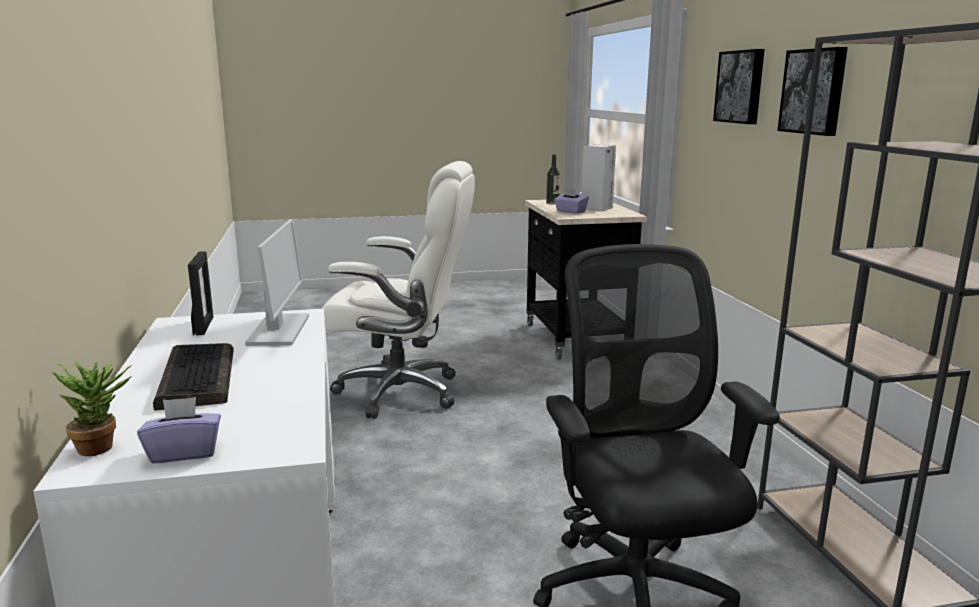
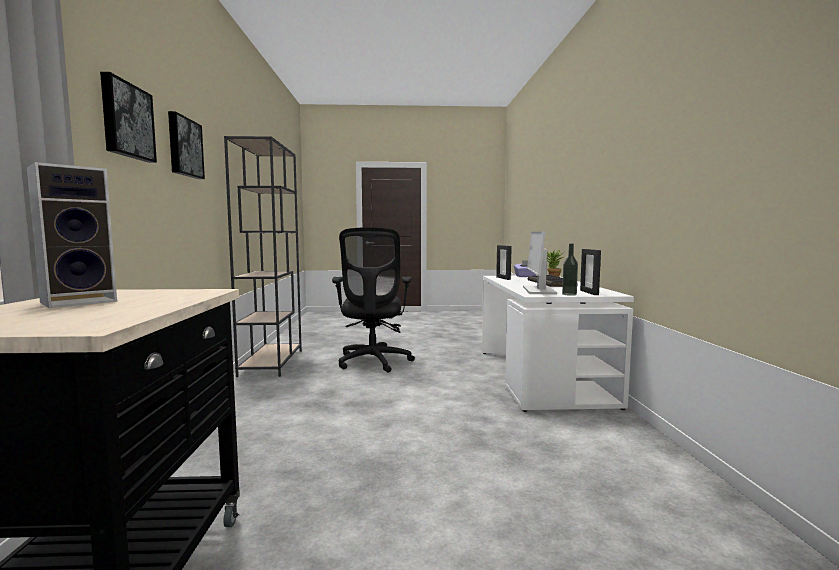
camera: 170 degrees left, 10 degrees down
white office chair [322,161,475,419] -> none
bottle [546,155,560,205] -> bottle moved to [562,243,578,296]
purple tissue box [554,188,589,213] -> none
none -> picture frame [496,245,512,280]

